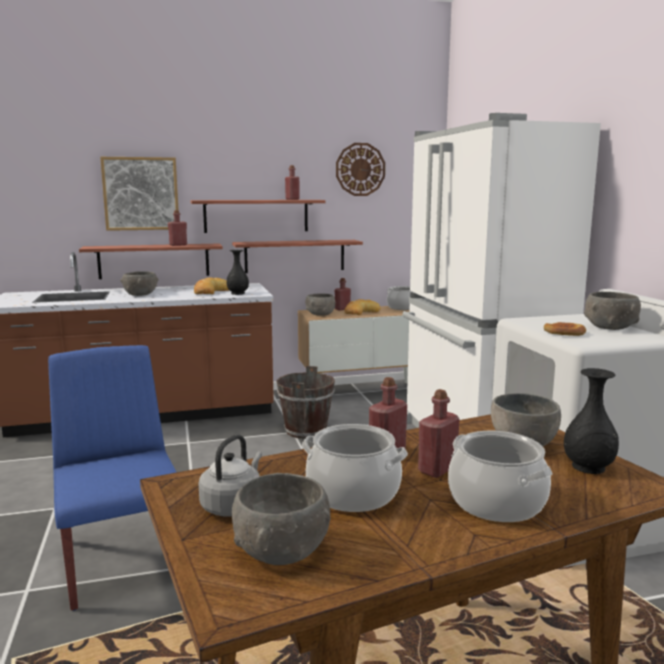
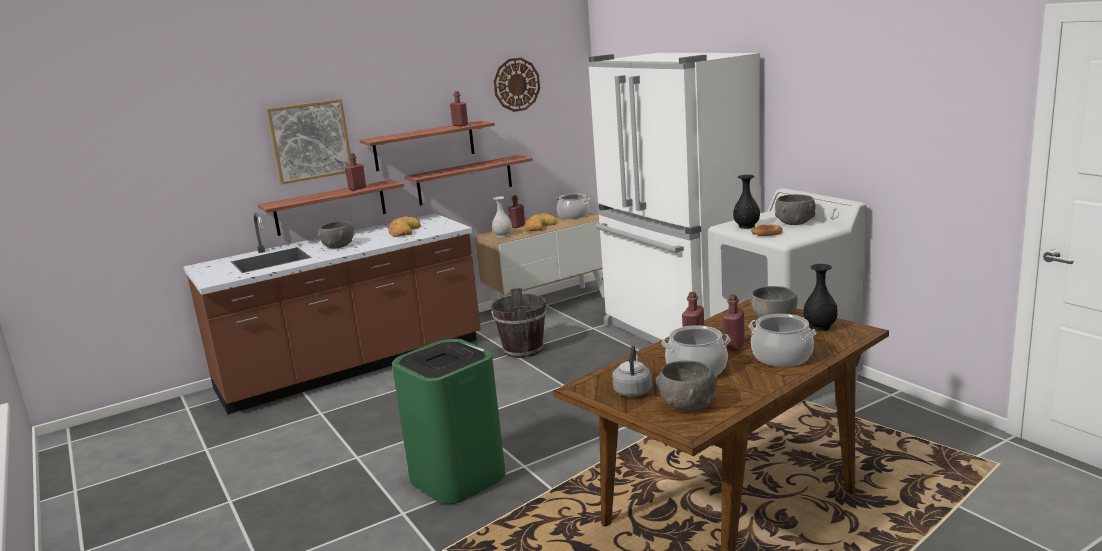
camera: 15 degrees left, 5 degrees up
blue chair [48,345,177,611] -> green trash can [392,339,506,504]
black vase [227,250,249,295] -> black vase moved to [733,175,760,229]
grey bowl [305,294,336,316] -> white vase [492,196,512,238]

